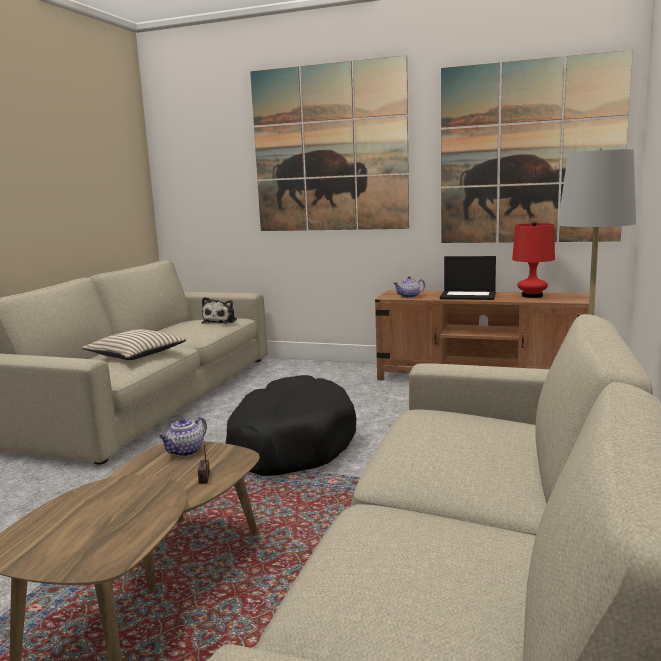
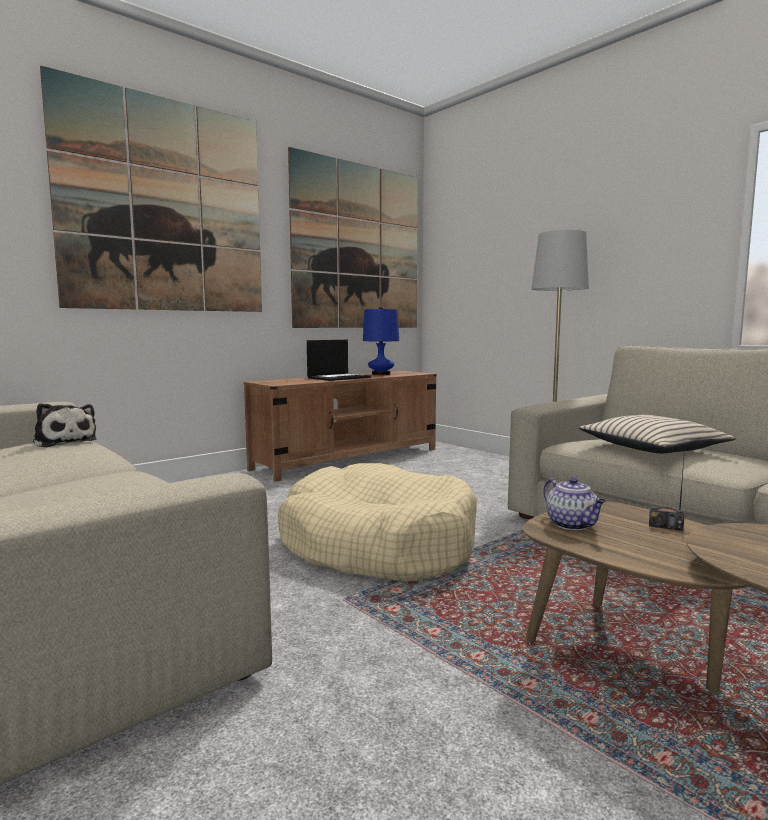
camera: 60 degrees left, 5 degrees down
beige pillow [81,329,186,360] -> beige pillow moved to [579,415,736,453]
black dog bed [225,375,356,476] -> beige dog bed [278,463,477,581]
teapot [394,276,425,298] -> none
red table lamp [512,222,555,298] -> blue table lamp [363,307,399,375]

